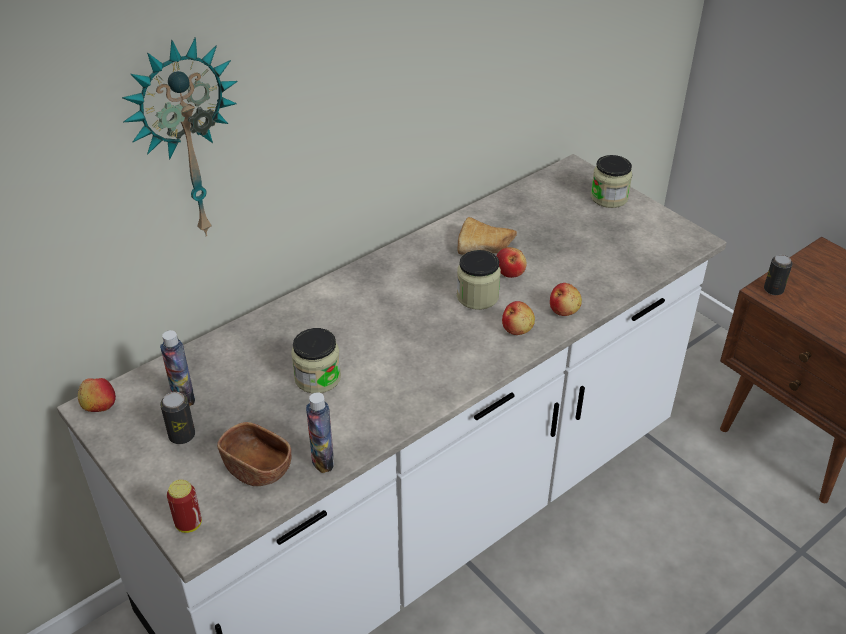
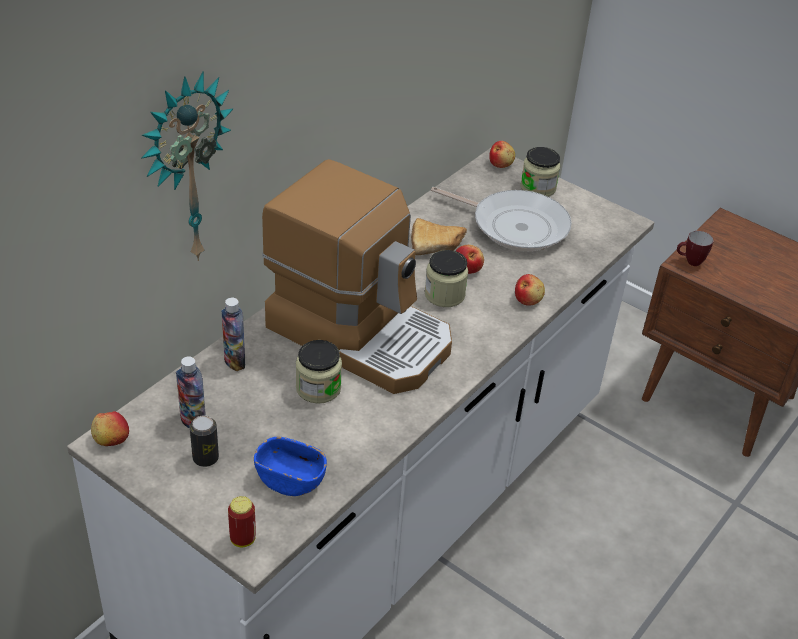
camera: 15 degrees left, 0 degrees up
brown bowl [217,422,291,486] -> blue bowl [254,437,327,496]
bottle [306,392,334,473] -> bottle moved to [221,298,245,371]
apple [502,301,535,335] -> apple moved to [489,141,515,168]
can [764,255,793,295] -> mug [677,231,714,266]
none -> coffee machine [262,159,452,394]
none -> frying pan [431,187,572,251]

